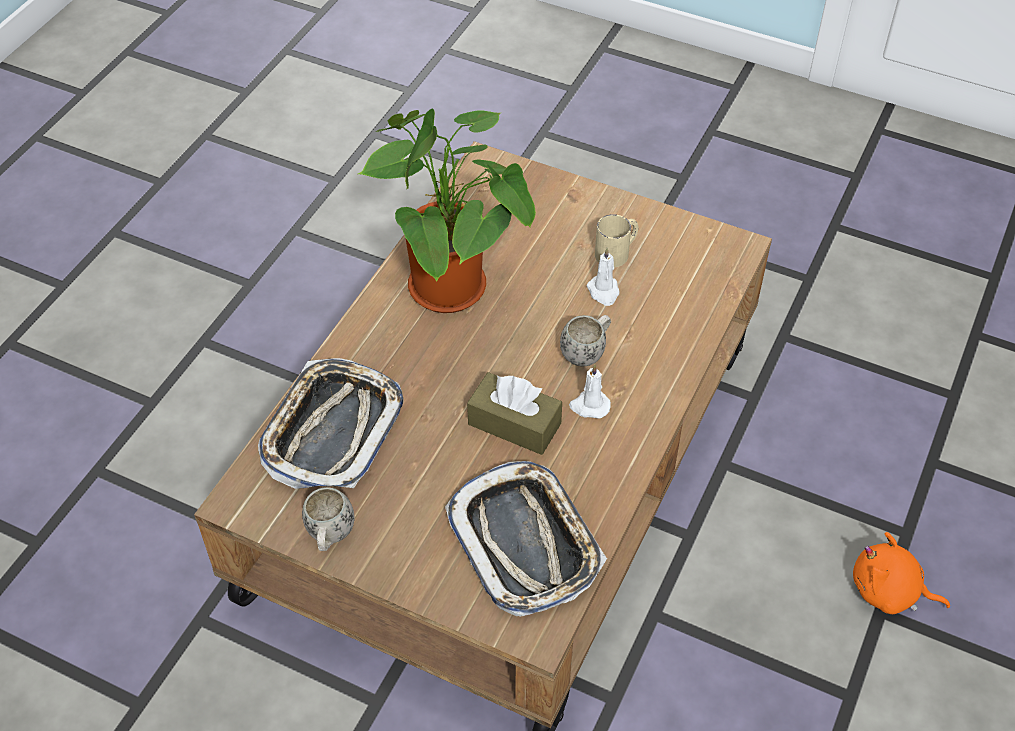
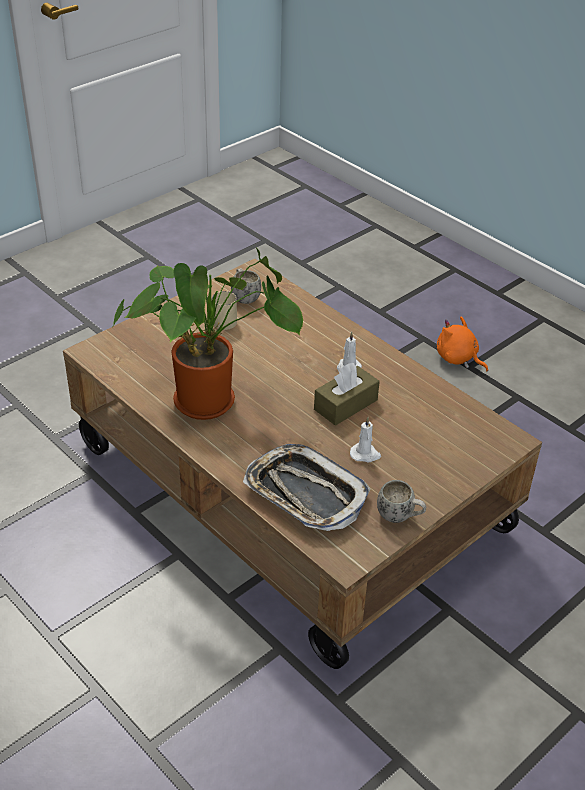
camera: 70 degrees left, 10 degrees down
tray [445,461,607,617] -> none
white mug [560,315,611,366] -> white mug moved to [231,268,261,304]
white candle [587,248,619,306] -> white candle moved to [350,417,381,462]
orange plush toy [853,532,950,614] -> orange plush toy turned 90 degrees clockwise [437,316,488,371]

